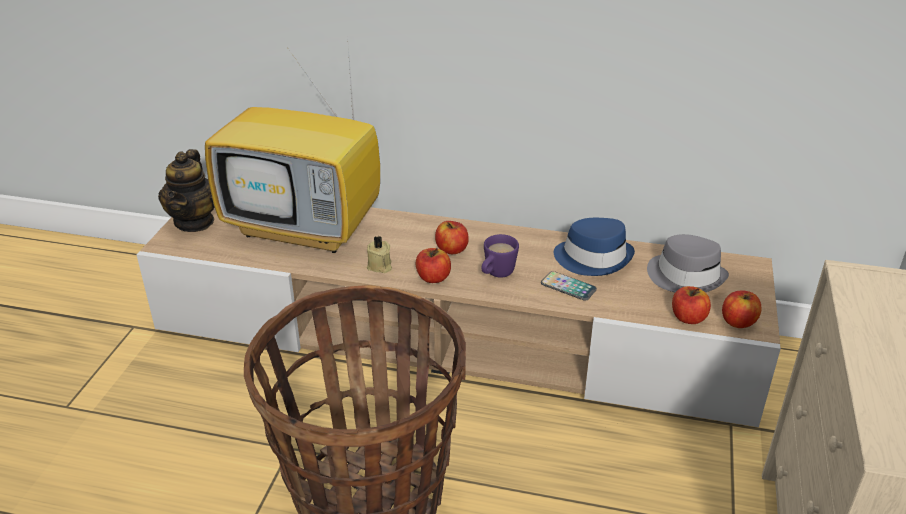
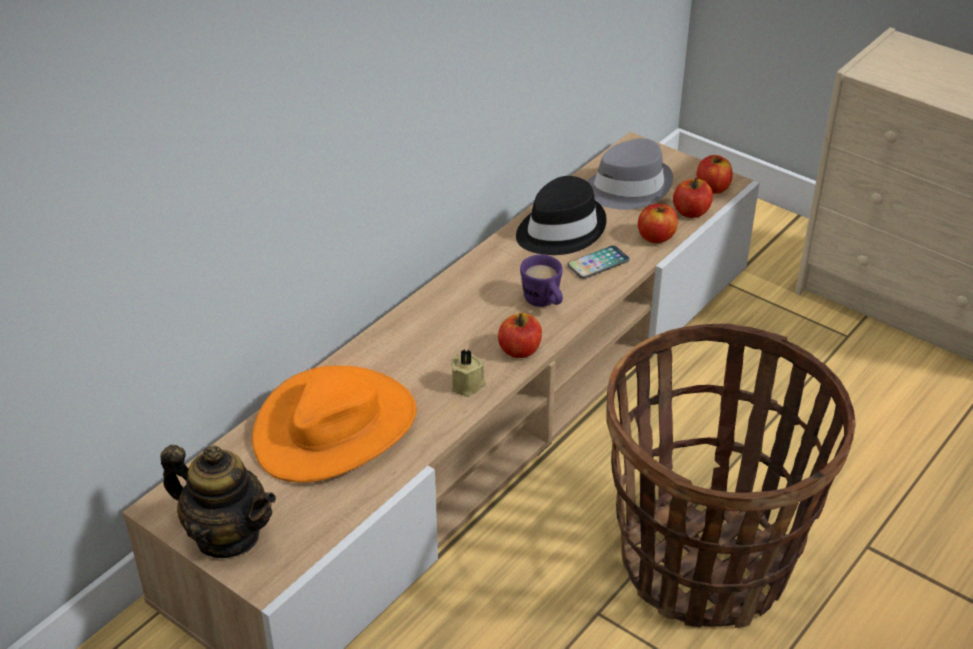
camera: 65 degrees left, 5 degrees up
television [205,47,380,253] -> orange hat [252,366,417,483]
apple [435,221,469,254] -> apple moved to [638,204,678,243]
blue hat [554,218,635,276] -> black hat [516,176,607,255]

